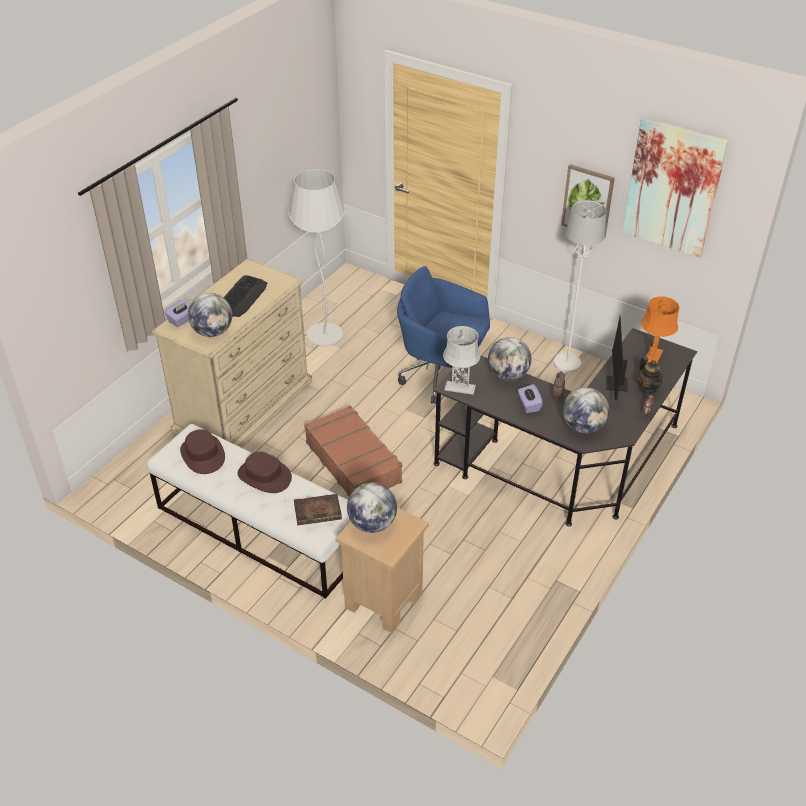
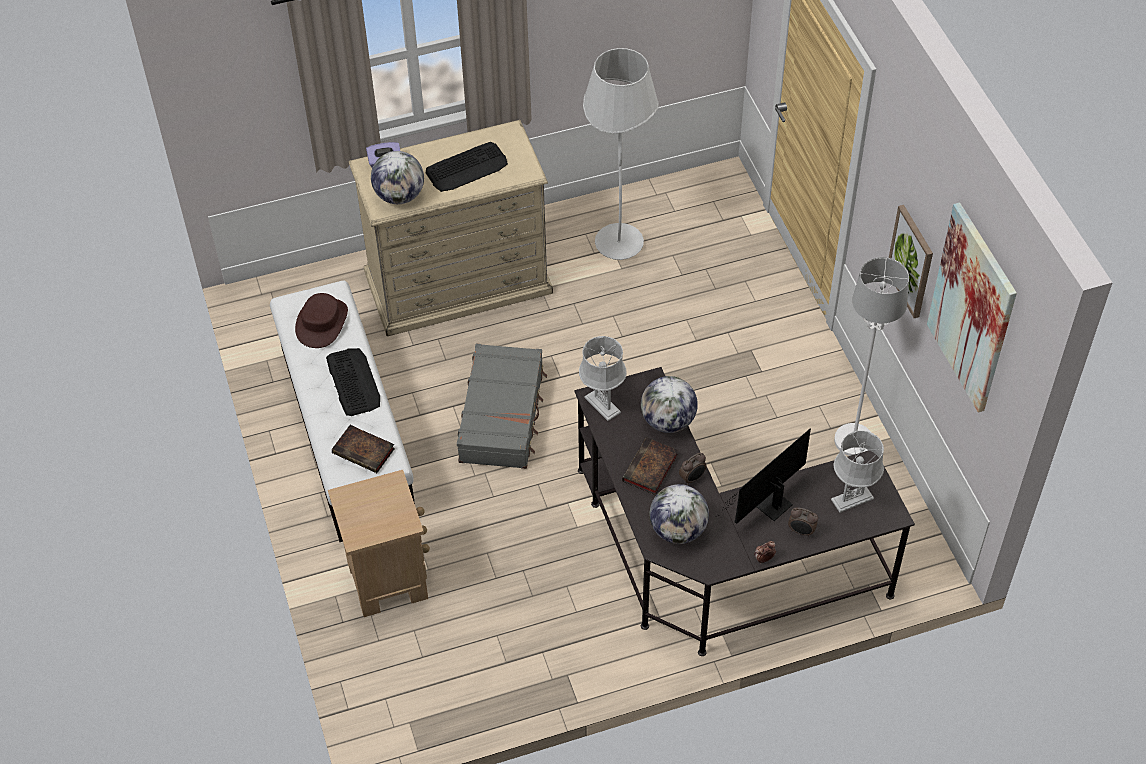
camera: 40 degrees right, 10 degrees up
brown hat [238,452,292,493] -> keyboard [326,348,380,416]
brown suitcase [304,405,402,497] -> grey suitcase [457,344,547,469]
globe [347,482,397,533] -> none
blue office chair [397,266,490,404] -> none
purple tissue box [518,384,543,413] -> book [622,437,678,495]
teapot [637,356,663,394] -> alarm clock [788,507,818,537]
orange table lamp [641,296,680,363] -> grey table lamp [831,430,884,513]

